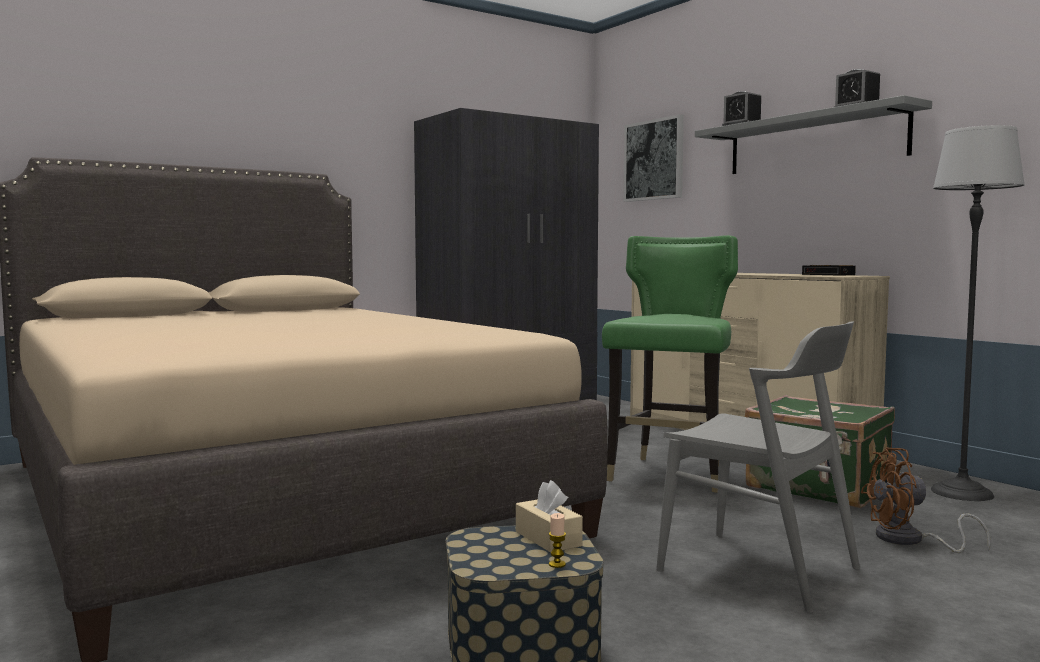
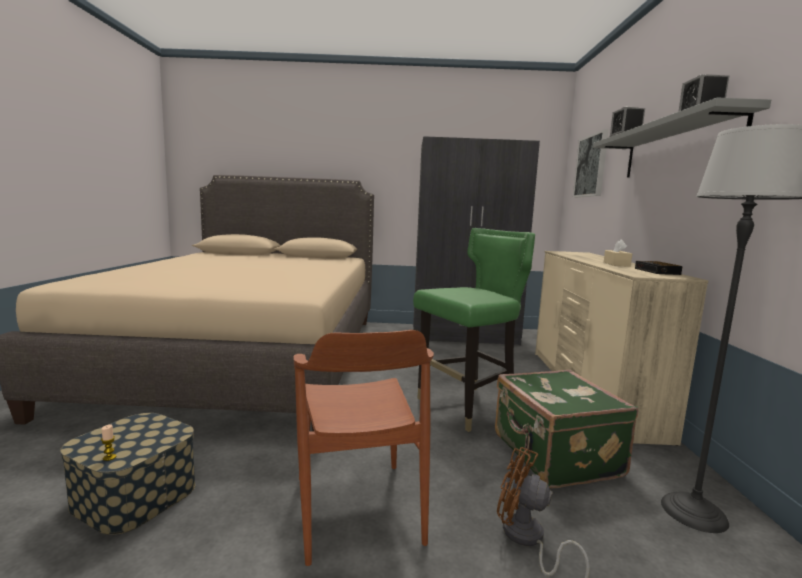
camera: 35 degrees right, 5 degrees up
beige tissue box [516,480,583,553] -> beige tissue box moved to [604,239,632,267]
grey chair [656,321,860,613] -> brown chair [294,330,434,566]

